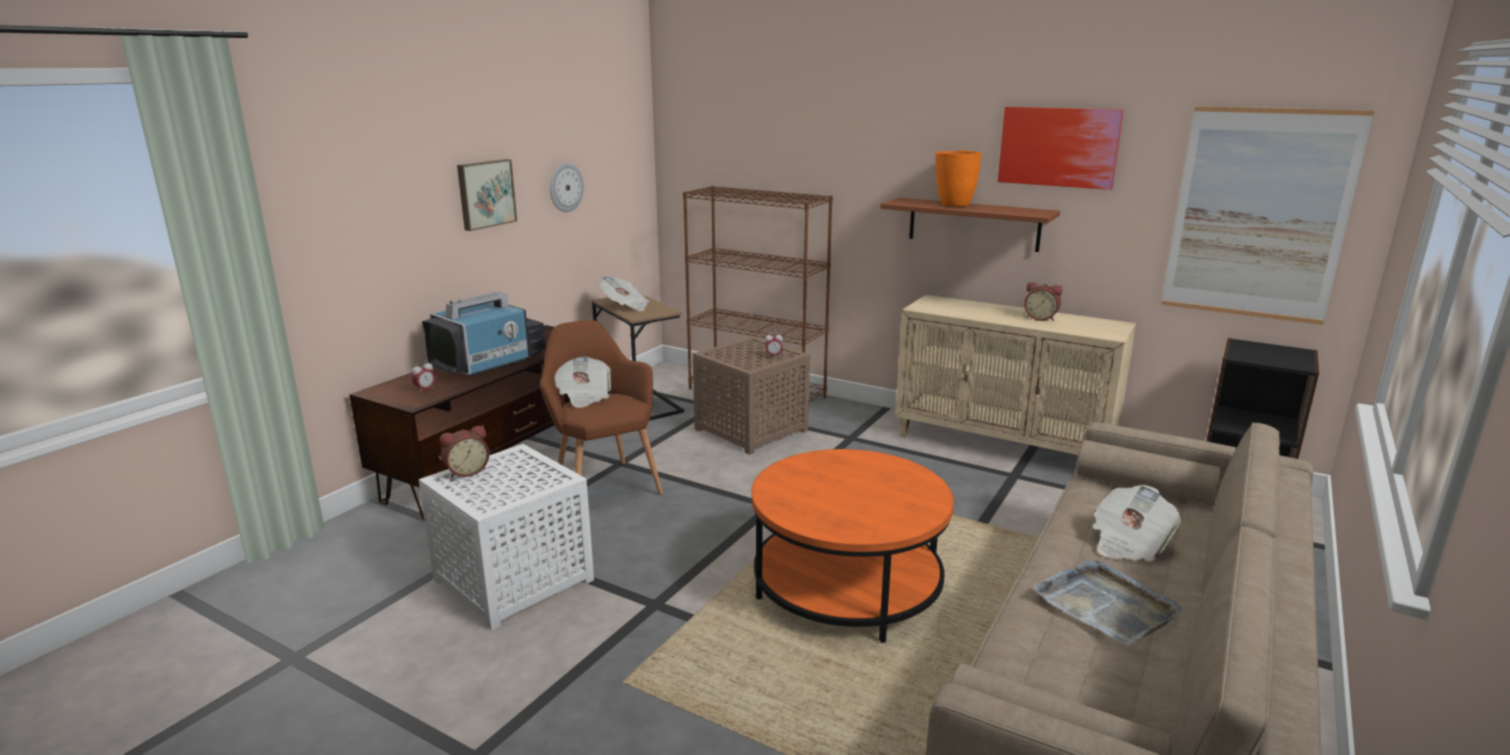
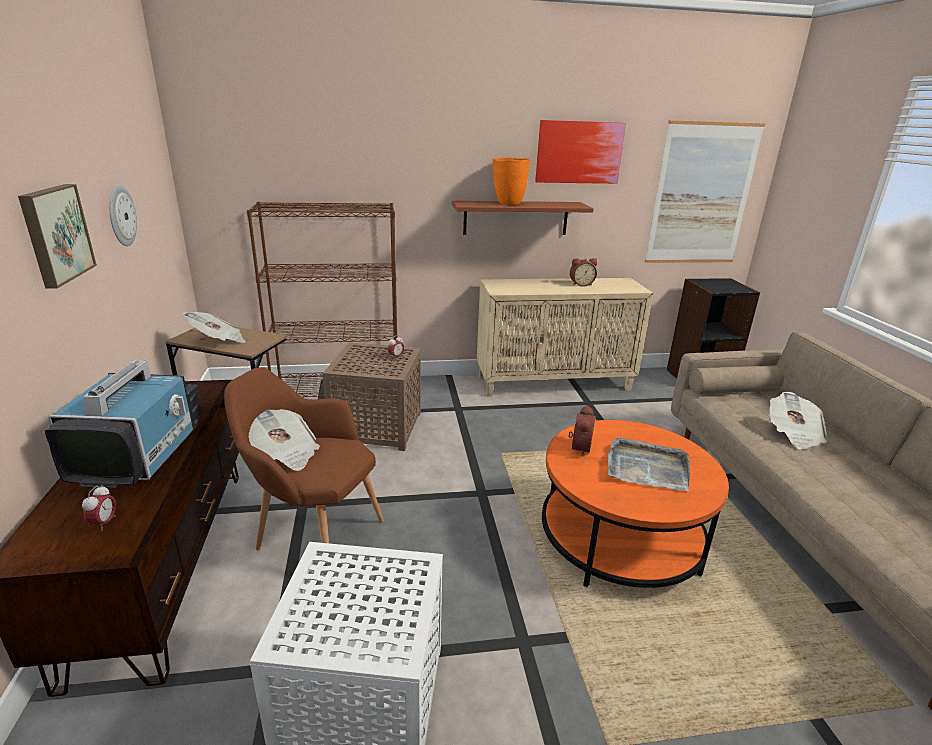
camera: 40 degrees left, 5 degrees up
alarm clock [440,425,490,478] -> alarm clock moved to [568,405,595,457]
grey tray [1033,560,1182,645] -> grey tray moved to [608,437,690,491]

